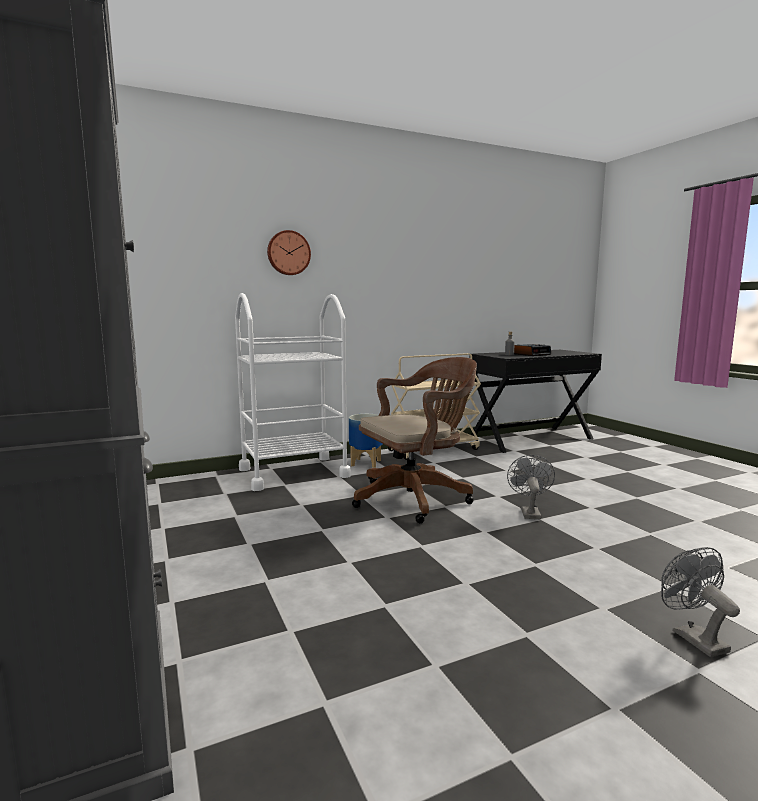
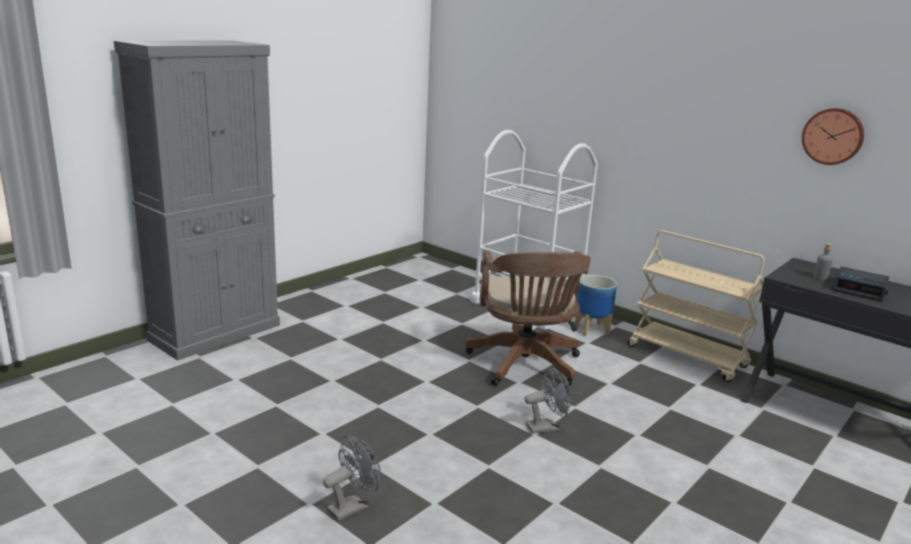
camera: 65 degrees right, 10 degrees up
wall clock [267,230,311,275] -> wall clock moved to [802,108,864,165]
brown office chair [352,357,477,523] -> brown office chair turned 45 degrees clockwise [465,250,591,387]

